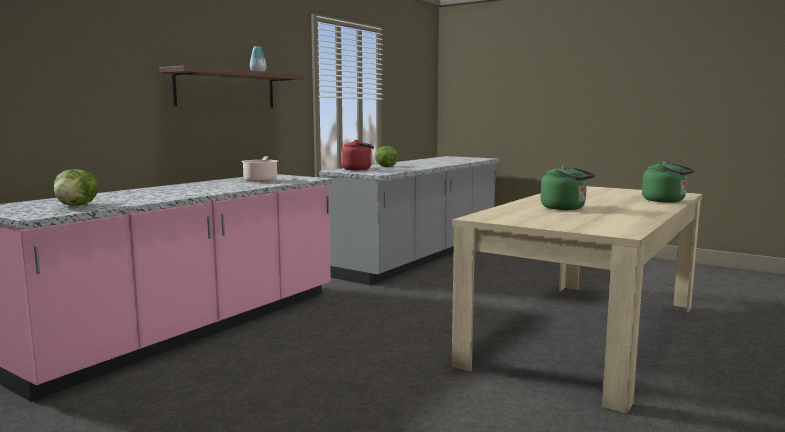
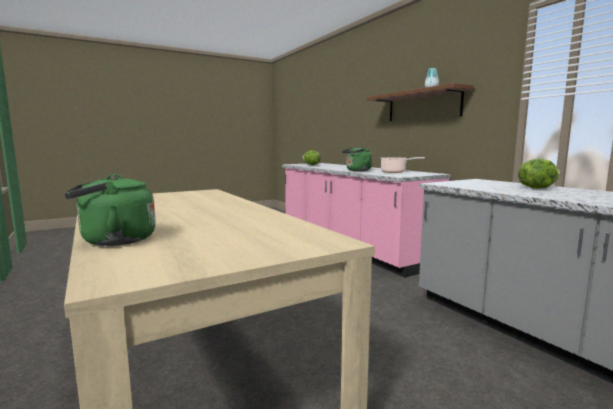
camera: 115 degrees right, 0 degrees up
red kettle [341,140,374,170] -> none
green kettle [541,165,595,210] -> green kettle moved to [342,146,372,171]

